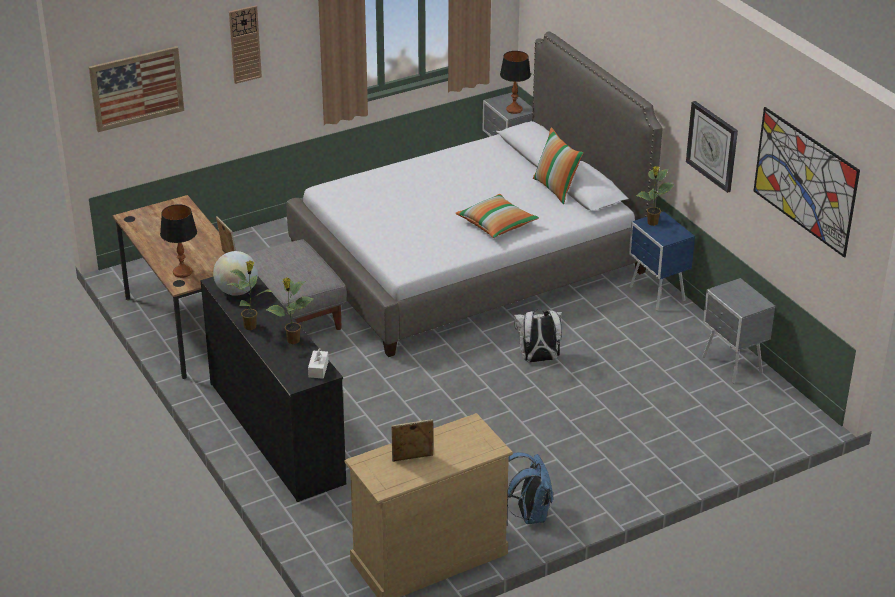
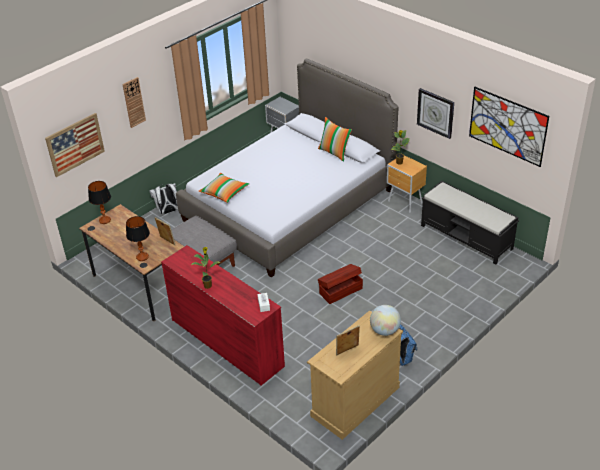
camera: 15 degrees left, 5 degrees up
black dresser [200,277,346,502] -> red dresser [161,245,285,386]
globe [213,251,258,296] -> globe moved to [370,305,401,336]
potted plant [266,277,314,344] -> none
pillow [455,194,539,238] -> pillow moved to [199,173,249,203]
table lamp [500,51,531,114] -> table lamp moved to [88,181,111,224]
white backpack [514,309,562,363] -> white backpack moved to [149,183,178,214]
blue nightstand [629,212,695,311] -> brown nightstand [387,155,427,213]
grey nightstand [703,278,775,384] -> black bench [421,181,519,265]
none -> brown storage box [318,264,363,304]

